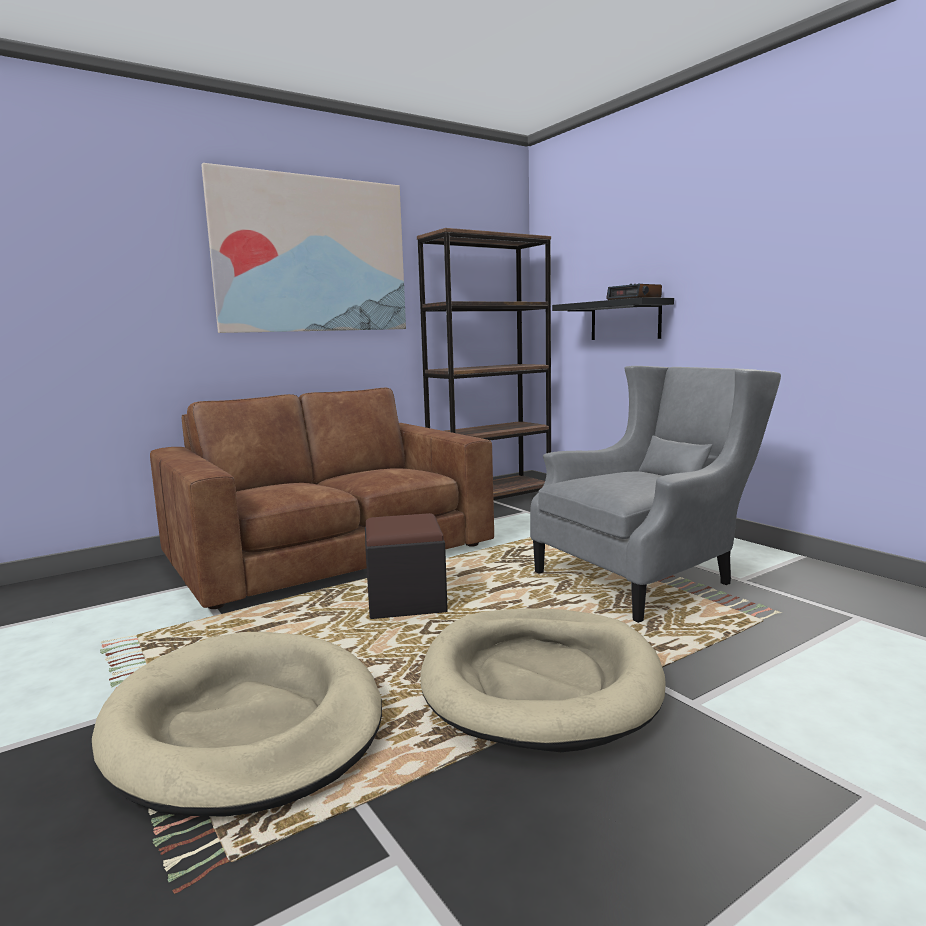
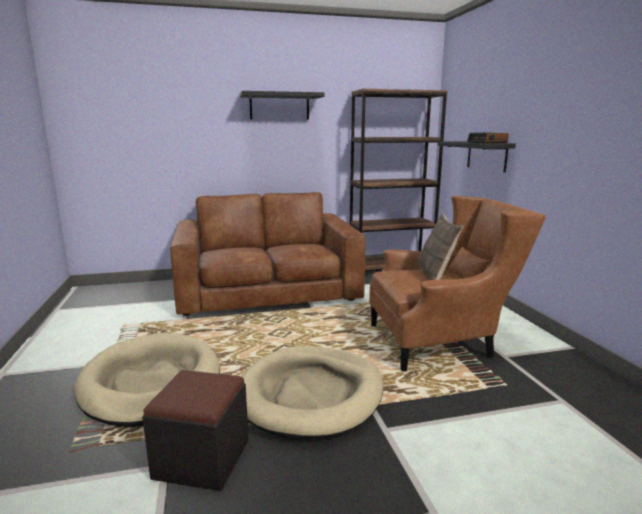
camera: 20 degrees right, 5 degrees up
picture [201,163,406,333] -> black shelf [240,91,324,120]
black ottoman [365,513,448,619] -> black ottoman moved to [142,370,249,491]
grey armchair [530,366,781,623] -> brown armchair [369,196,546,372]
none -> pillow [418,213,463,280]

